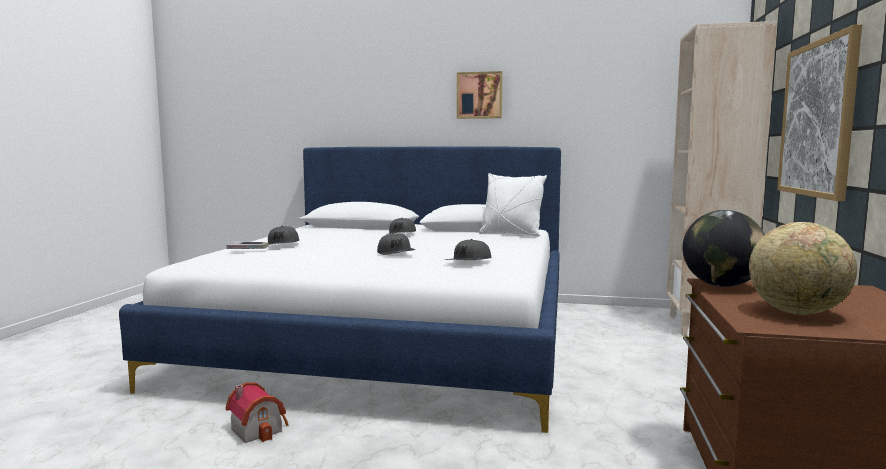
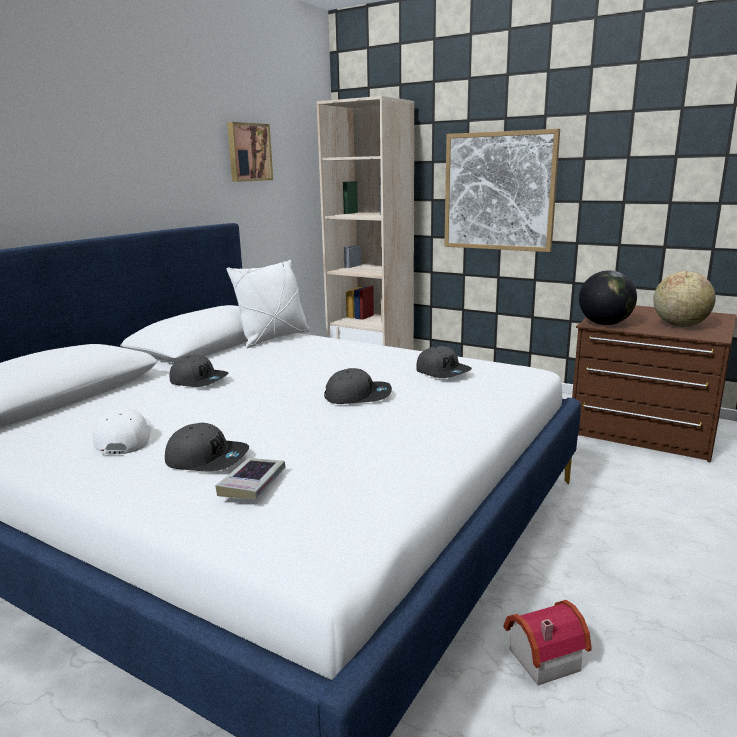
camera: 70 degrees left, 10 degrees up
picture [457,71,502,119] -> picture moved to [227,122,273,182]
none -> white cap [93,409,152,455]

